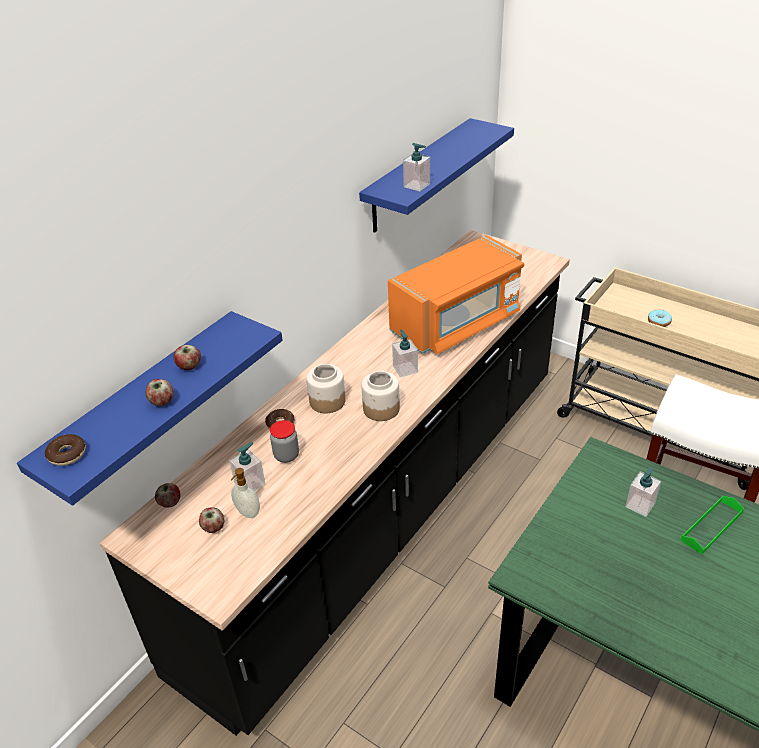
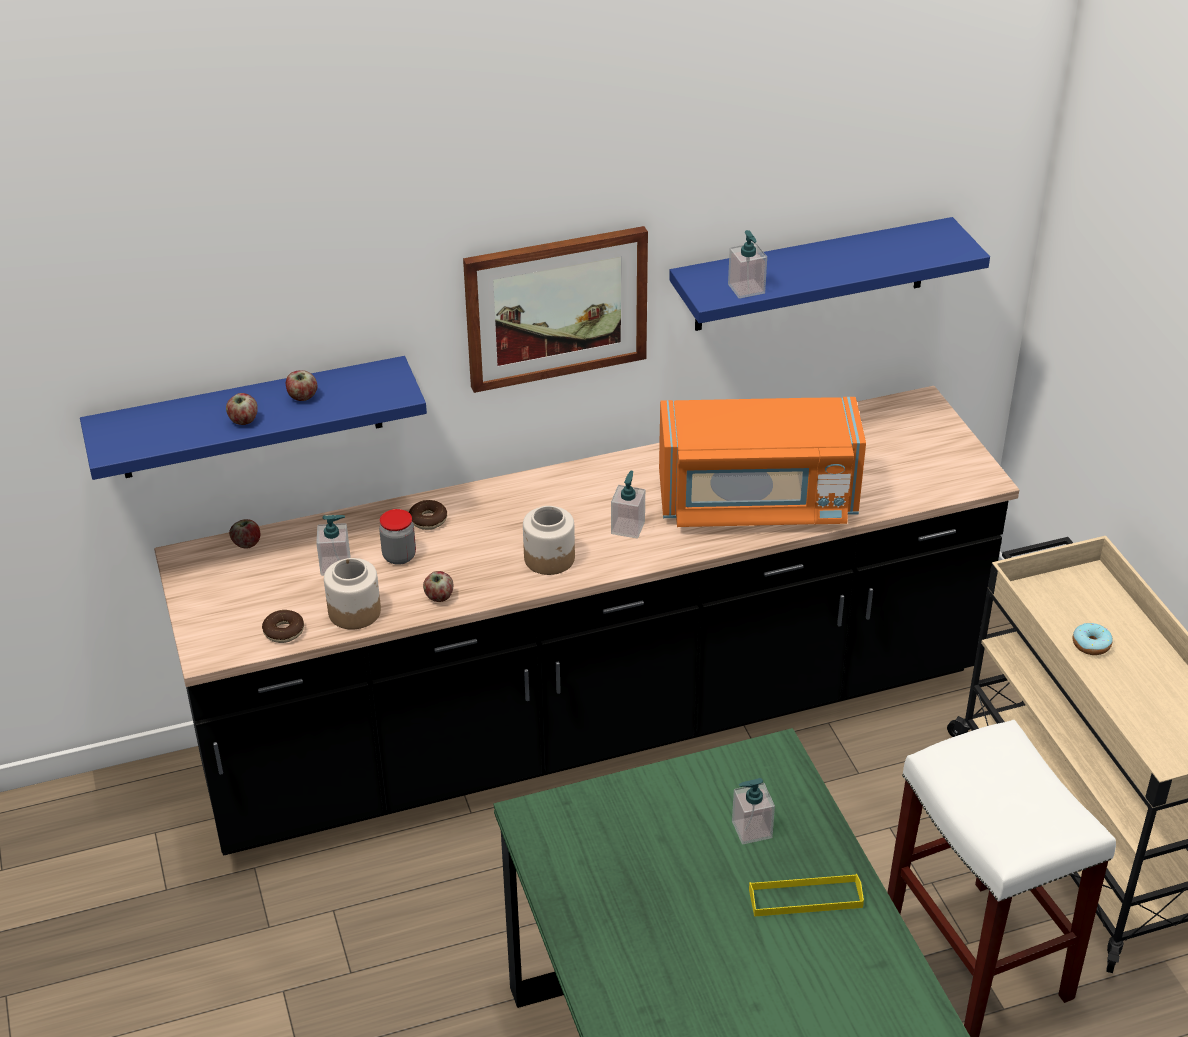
camera: 35 degrees right, 0 degrees up
donut [45,434,86,466] -> donut moved to [262,610,304,643]
apple [199,507,224,533] -> apple moved to [423,571,453,602]
soap dispenser [231,468,260,518] -> none
jar [306,364,346,413] -> jar moved to [324,558,381,630]
green tray [680,496,744,555] -> yellow tray [749,874,864,917]
none -> picture [463,226,648,393]

